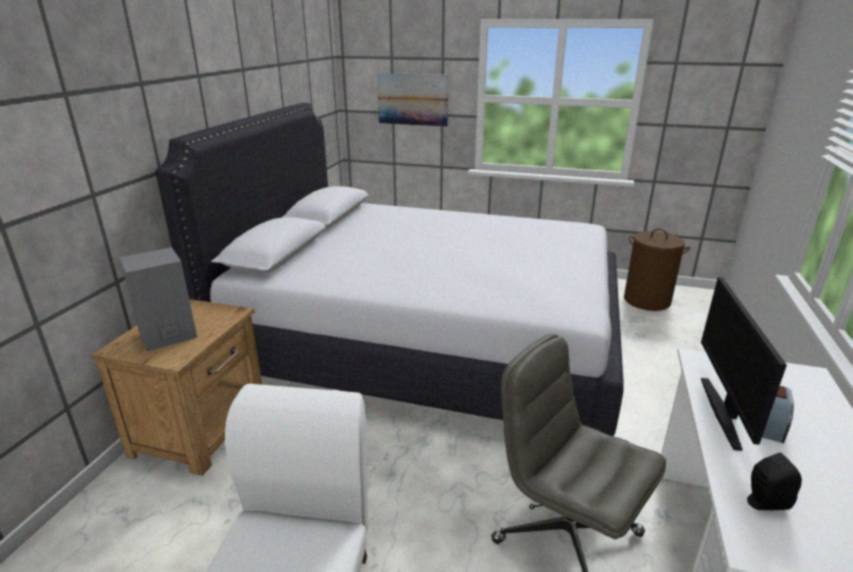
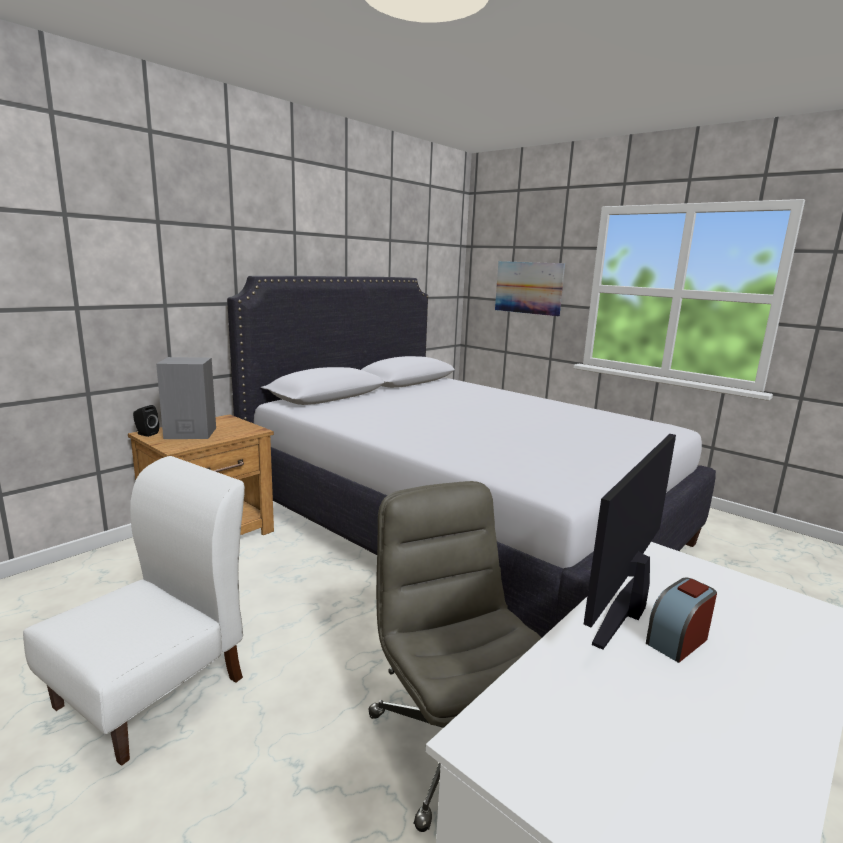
camera: 25 degrees right, 10 degrees down
brown laundry basket [624,229,691,311] -> none
black speaker [747,453,802,510] -> black speaker moved to [133,405,159,437]

